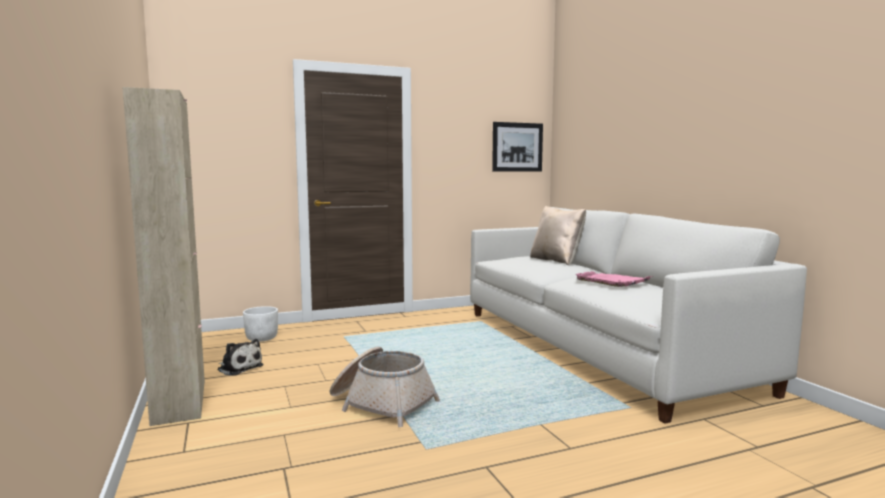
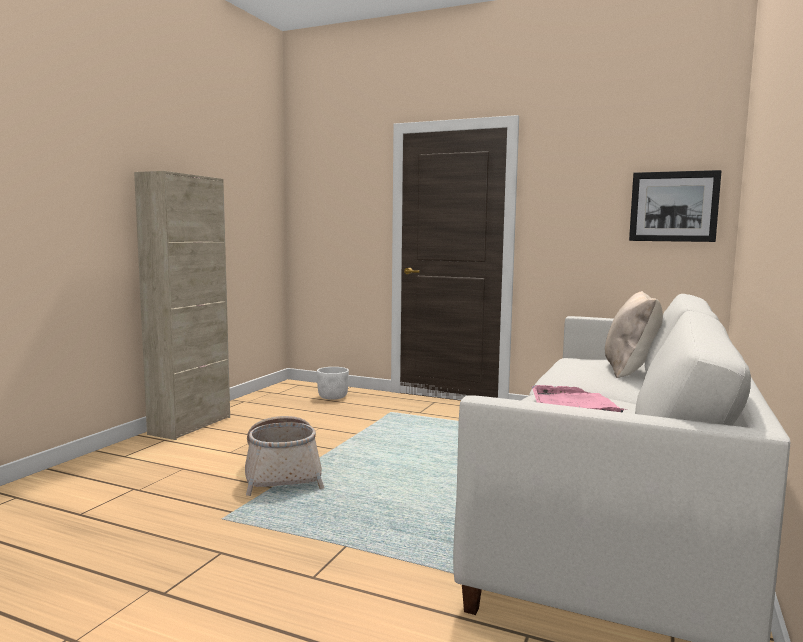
camera: 45 degrees right, 0 degrees up
plush toy [217,339,263,376] -> none

